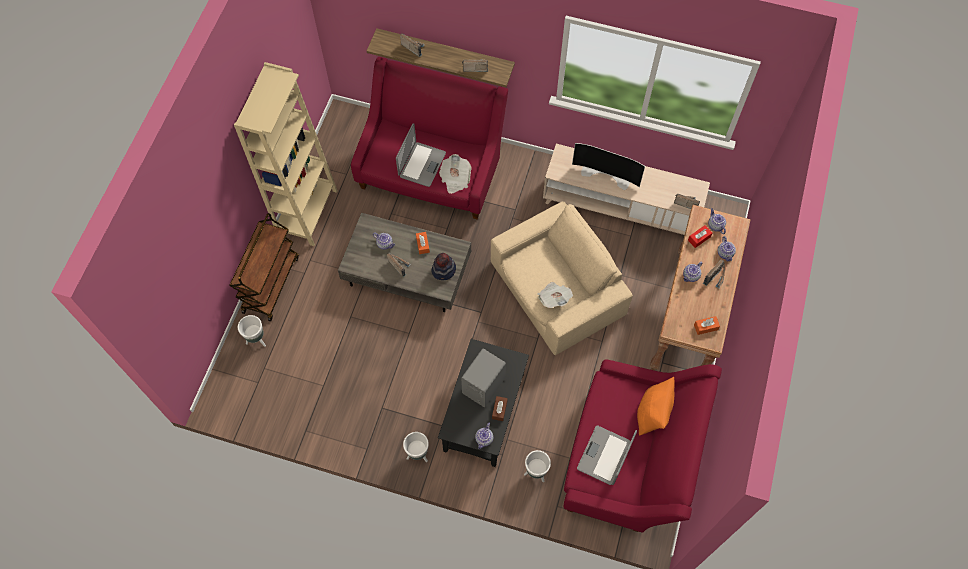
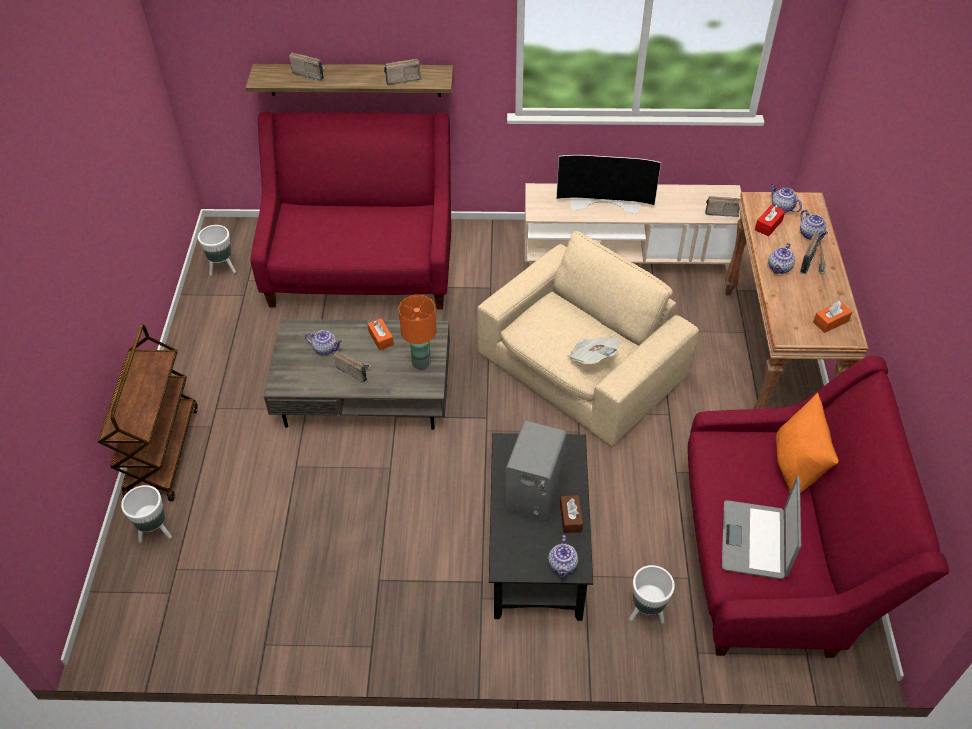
camera: 15 degrees left, 15 degrees down
beige bookcase [234,62,338,246] -> none
laptop [396,123,446,187] -> none
white planter [403,432,429,462] -> white planter moved to [198,225,236,276]
hat [432,253,456,280] -> orange table lamp [399,295,436,369]
newspaper [439,154,471,194] -> none

